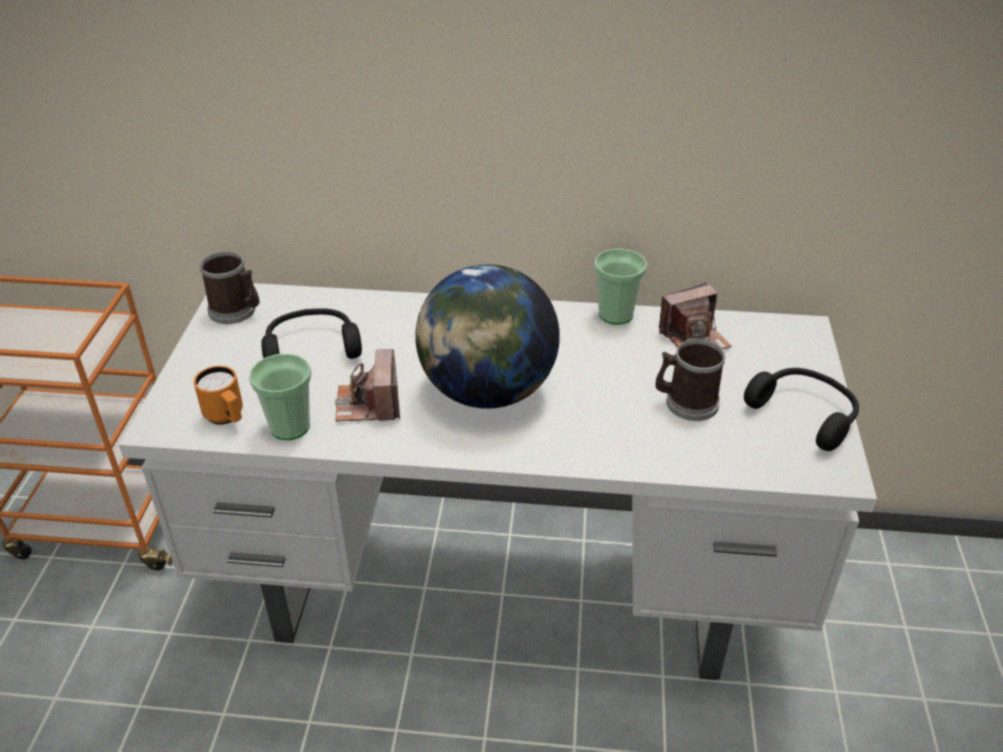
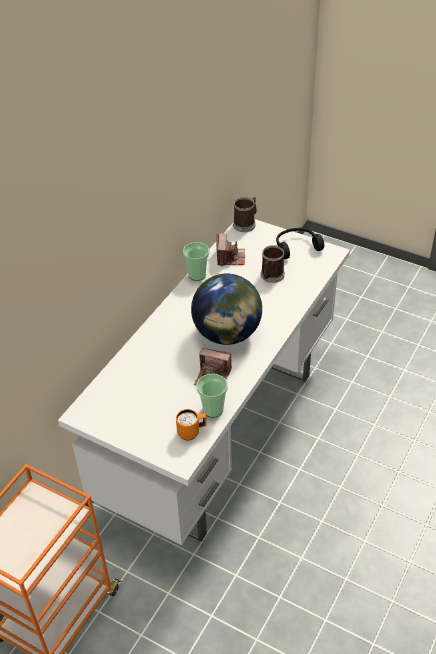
camera: 65 degrees left, 5 degrees up
mug [200,252,260,324] -> mug moved to [233,197,257,232]
black headphones [261,308,362,359] -> none

